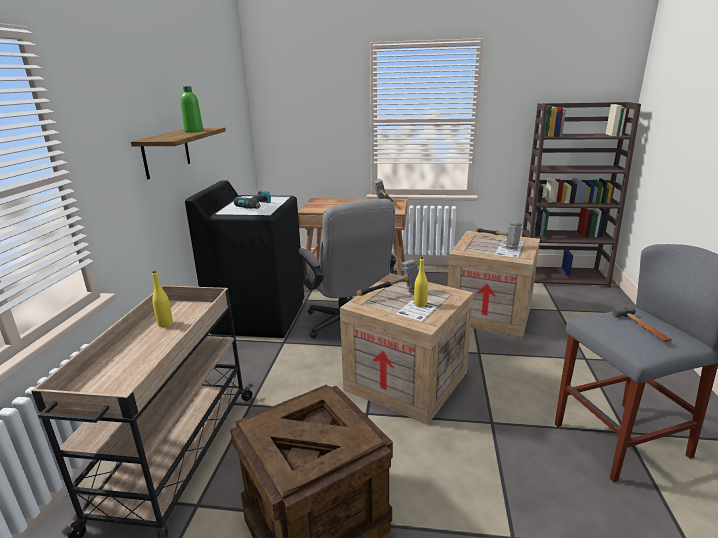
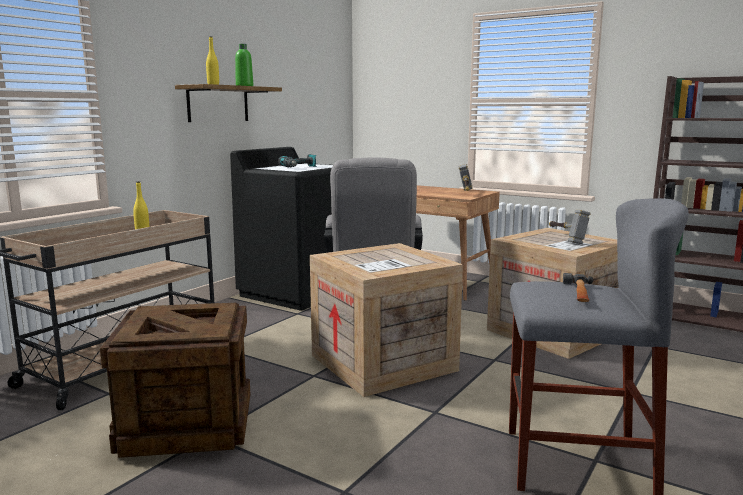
camera: 25 degrees right, 10 degrees down
hammer [357,260,419,296] -> none
yellow bottle [414,257,428,307] -> yellow bottle moved to [206,36,219,85]

